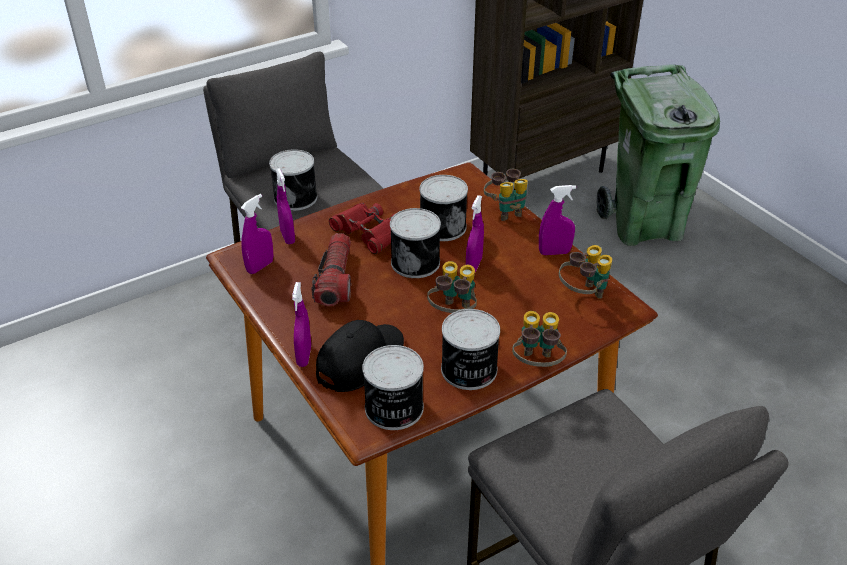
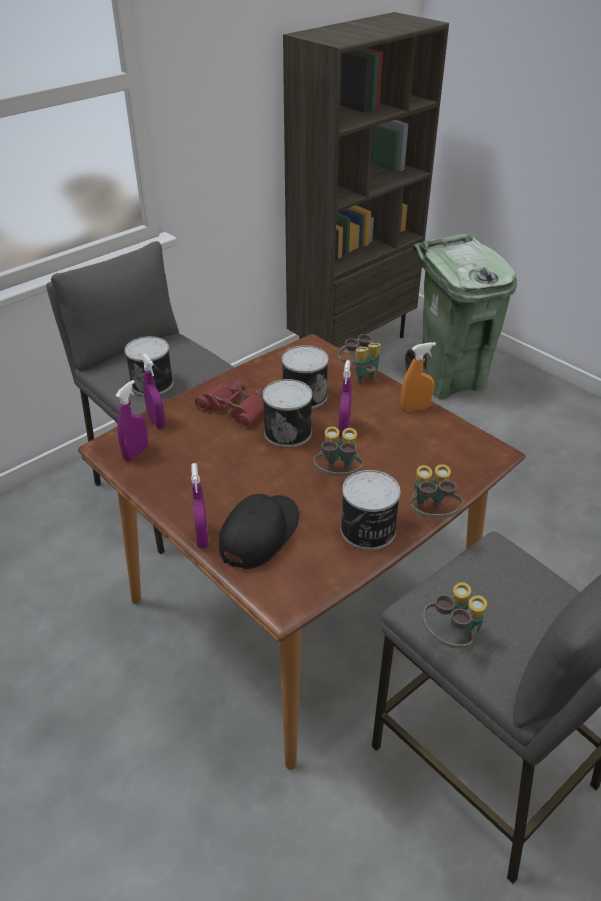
camera: 10 degrees left, 0 degrees up
flashlight [311,233,351,306] -> none
can [362,345,424,430] -> none
purple spray bottle [539,185,576,255] -> orange spray bottle [401,342,436,412]
binoculars [559,245,612,299] -> binoculars moved to [423,582,487,649]

